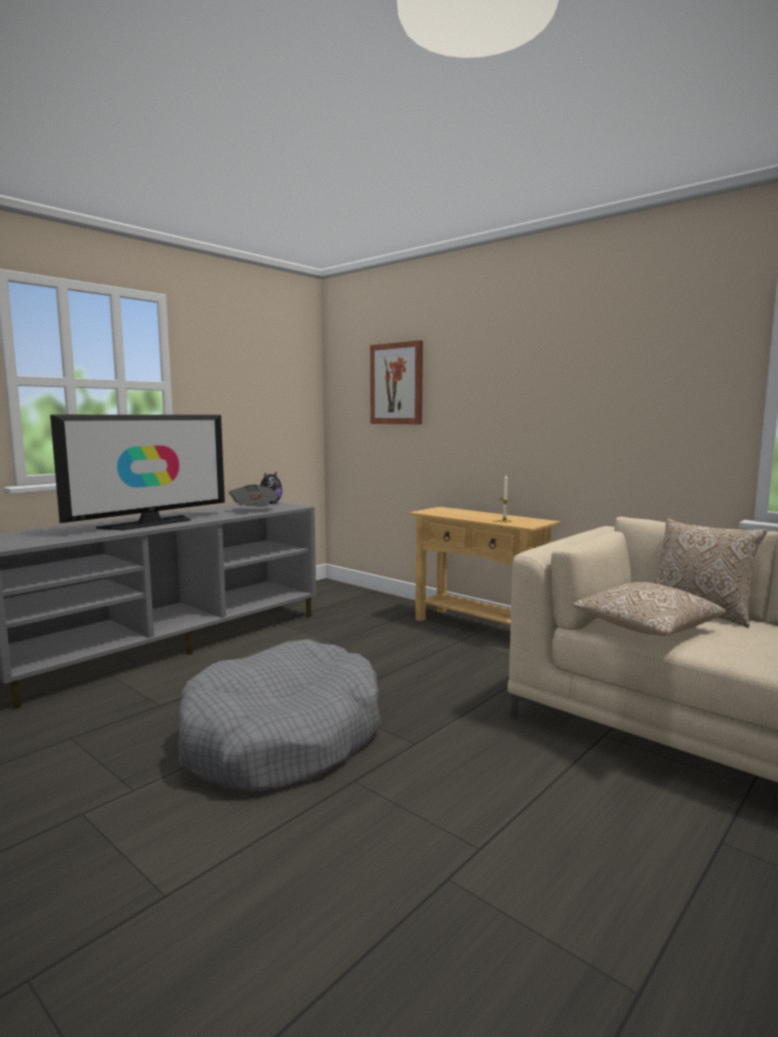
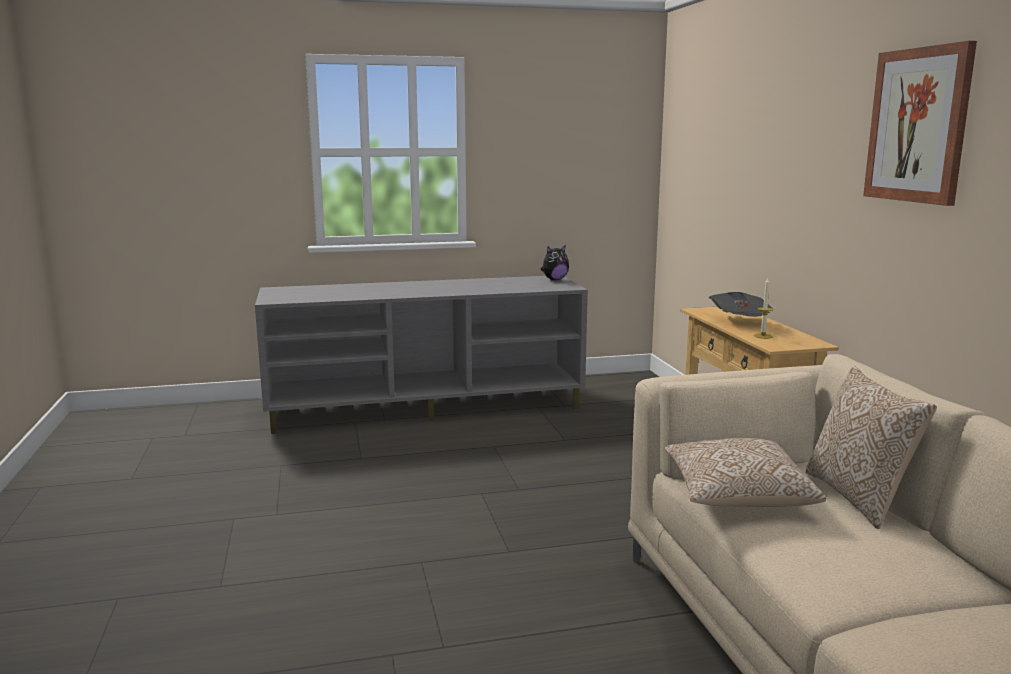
camera: 35 degrees right, 5 degrees up
television [50,415,225,530] -> none
grey dog bed [179,639,381,792] -> none
newspaper [229,484,279,507] -> newspaper moved to [709,292,772,317]
picture [370,340,423,424] -> picture moved to [863,41,977,206]

